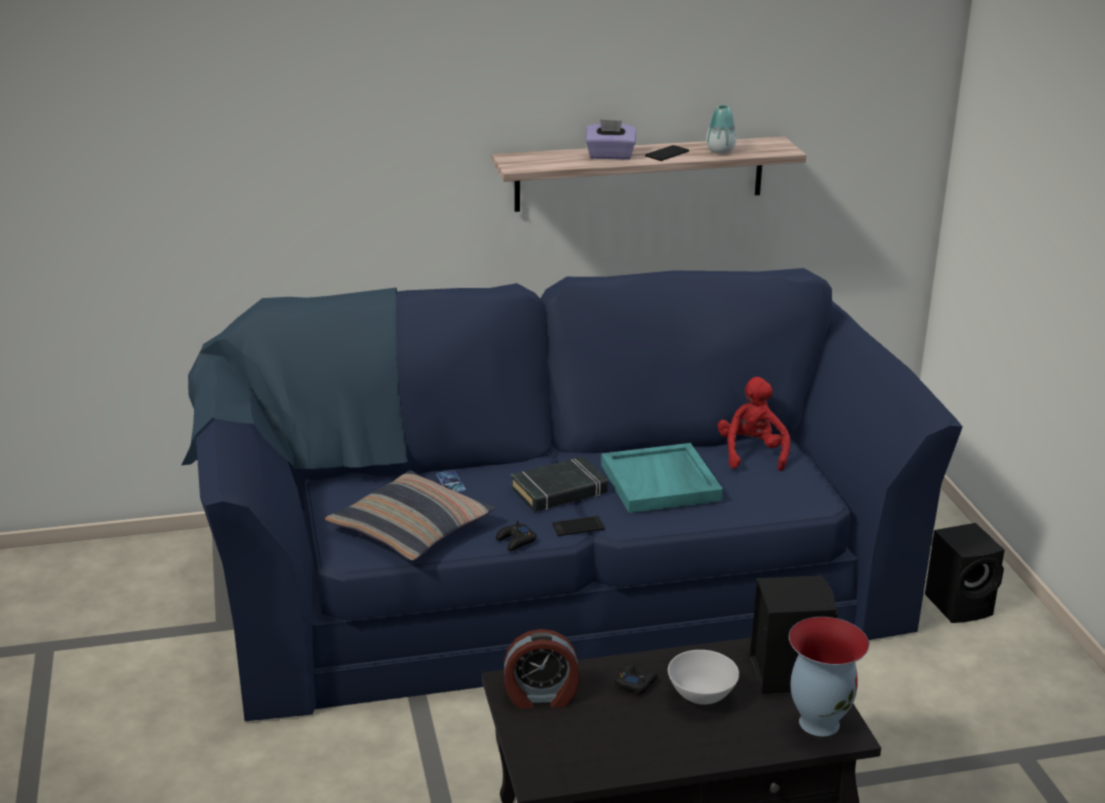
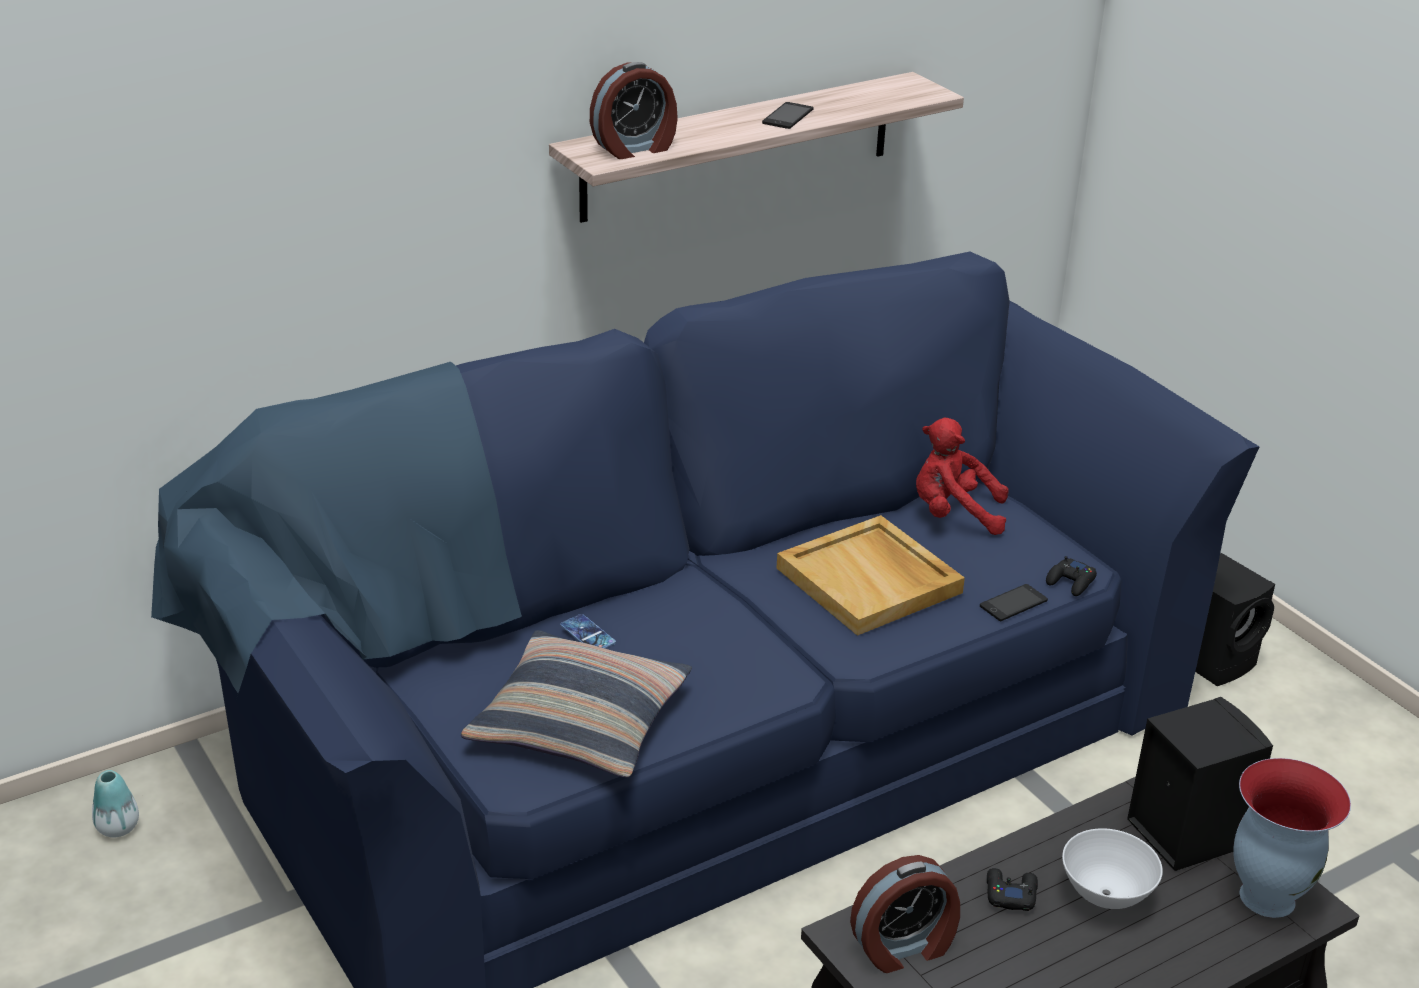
camera: 20 degrees left, 5 degrees up
black game controller [496,521,537,551] -> black game controller moved to [1046,556,1097,596]
black book [511,456,608,512] -> none
phone [552,516,605,536] -> phone moved to [980,584,1048,621]
purple tissue box [586,119,636,160] -> none
turquoise tray [601,443,723,513] -> beige tray [776,515,965,636]
vase [706,105,736,154] -> vase moved to [92,770,139,837]
red plush toy [718,377,790,471] -> red plush toy turned 60 degrees counterclockwise [916,418,1008,535]
none -> alarm clock [590,62,678,159]

